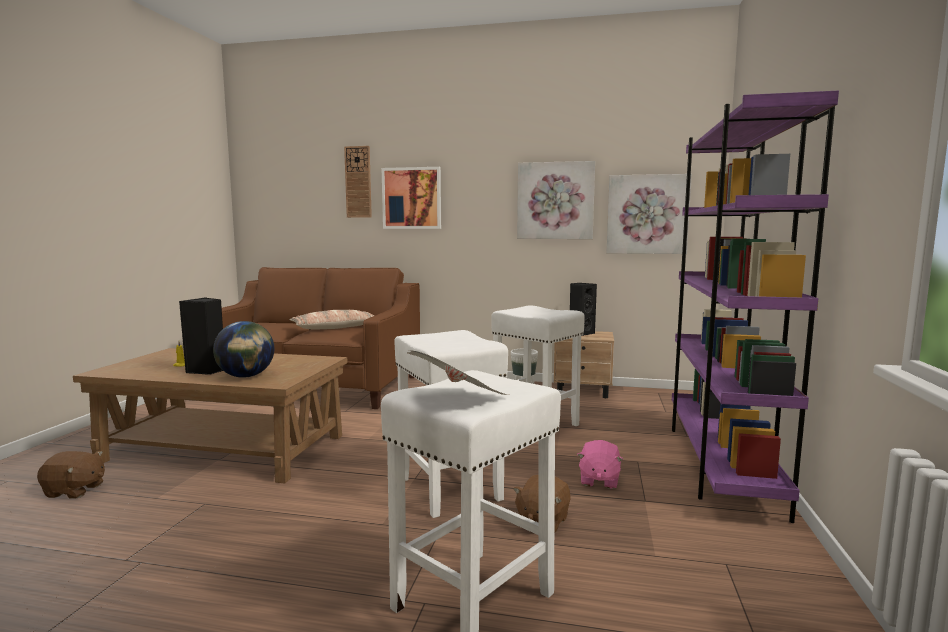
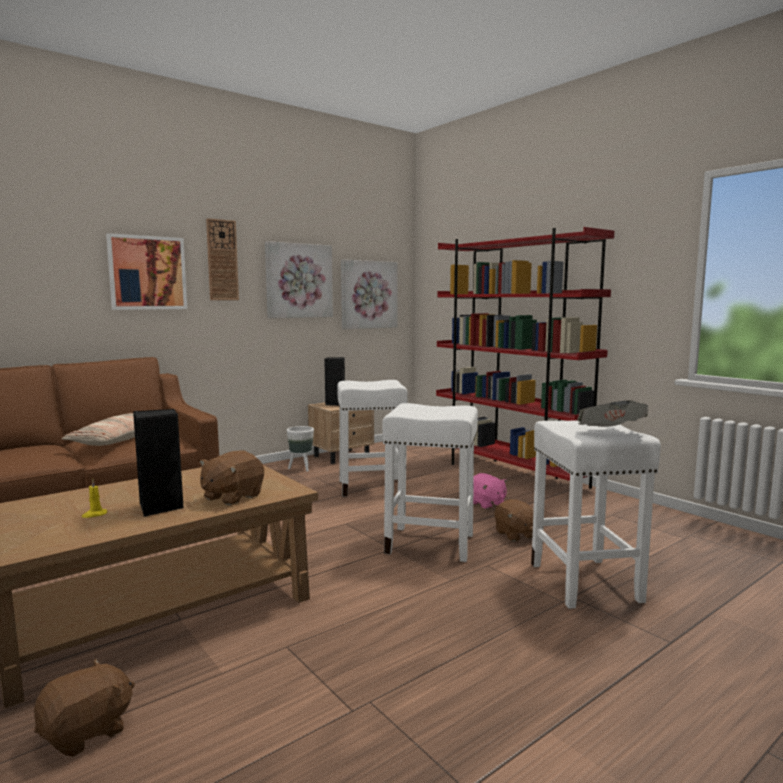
camera: 50 degrees left, 0 degrees up
globe [213,321,274,378] -> brown plush toy [200,450,264,505]
wall clock [344,146,372,218] -> wall clock moved to [206,218,239,300]
purple bookcase [672,91,839,523] -> red bookcase [436,227,615,489]

